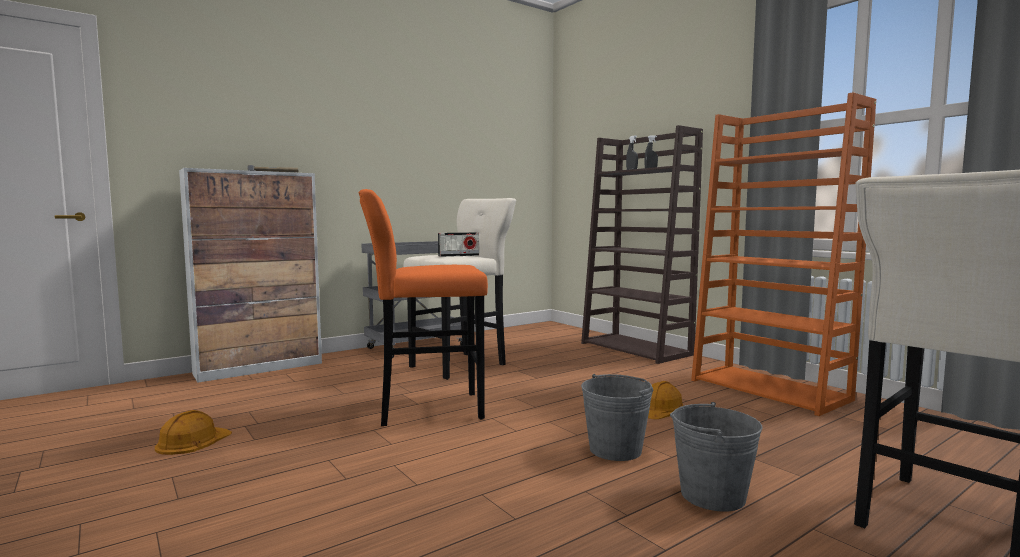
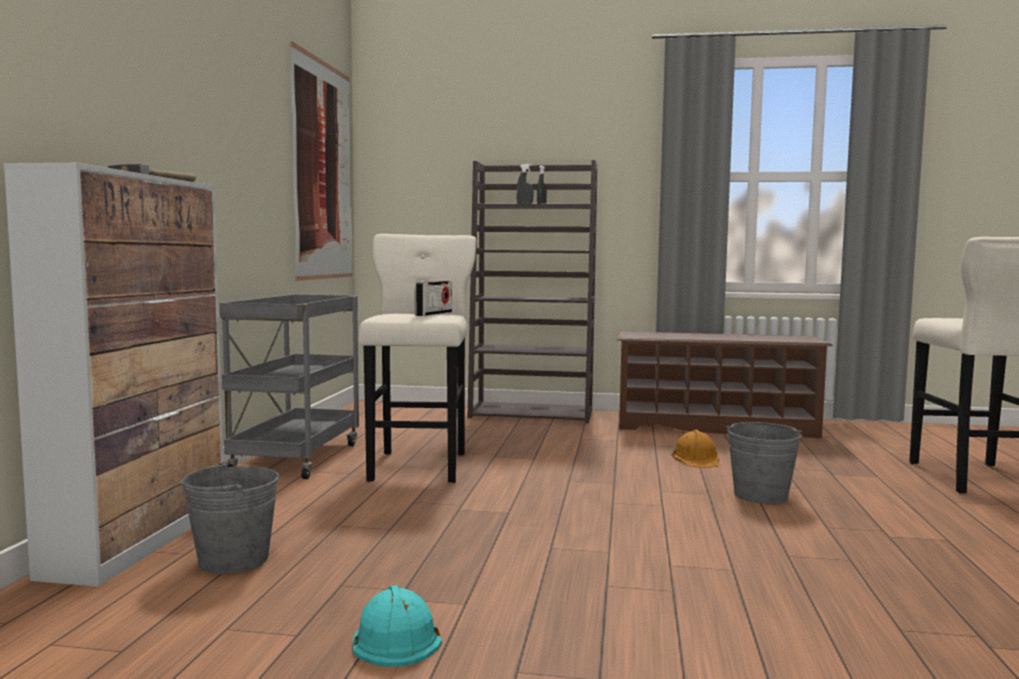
camera: 45 degrees left, 0 degrees up
orange hard hat [155,410,232,455] -> turquoise hard hat [353,585,442,667]
orange stool [359,189,488,426] -> none
grey bucket [670,402,763,512] -> grey bucket moved to [180,462,279,574]
orange bookcase [691,92,876,416] -> brown shoe rack [617,331,833,438]
none -> picture [290,41,352,281]

